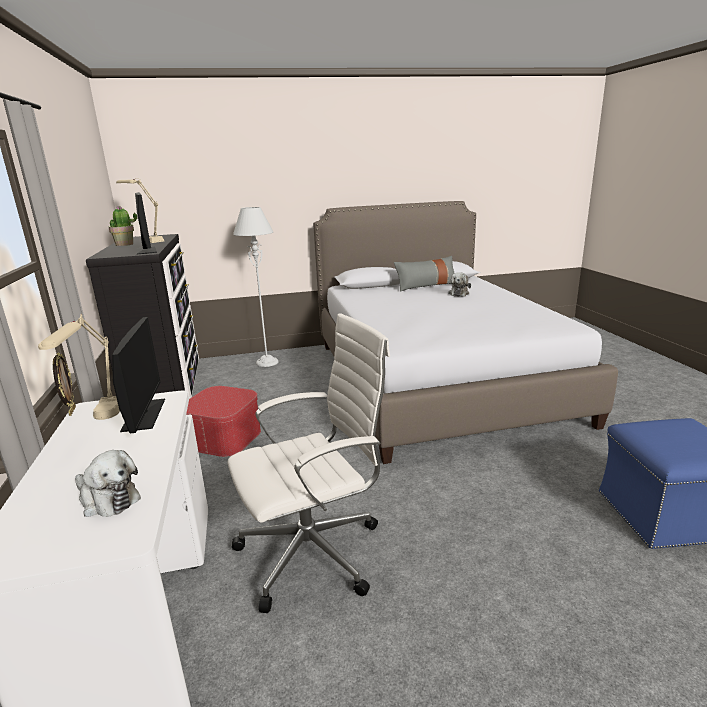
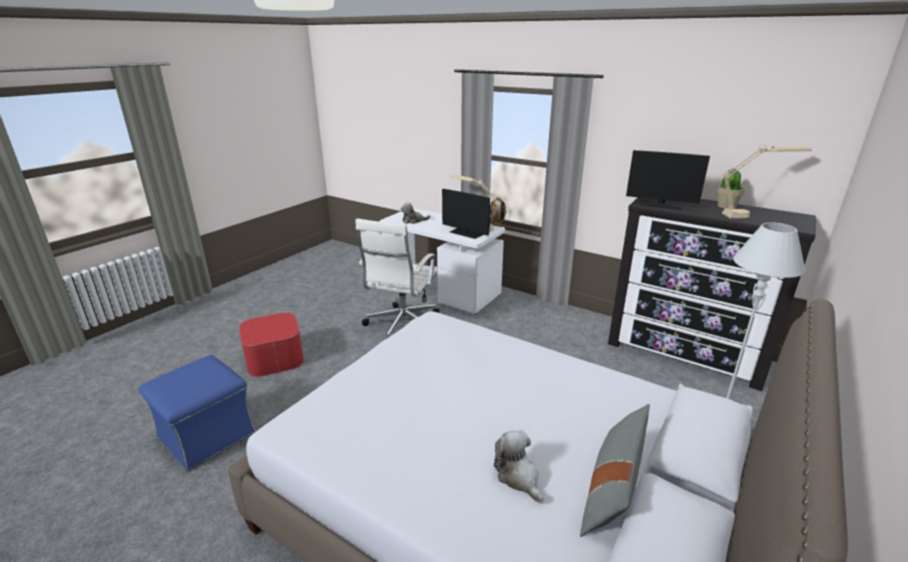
camera: 135 degrees right, 5 degrees up
ottoman [186,386,261,457] -> ottoman moved to [239,312,304,377]

